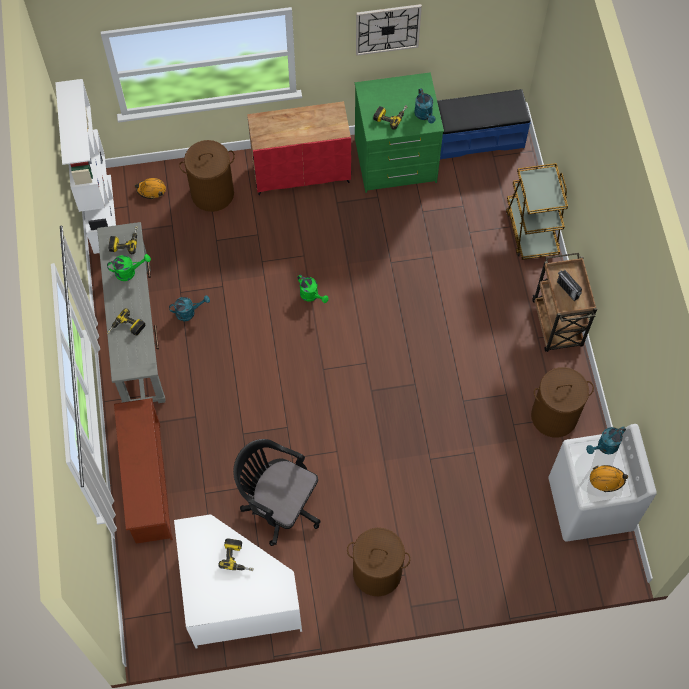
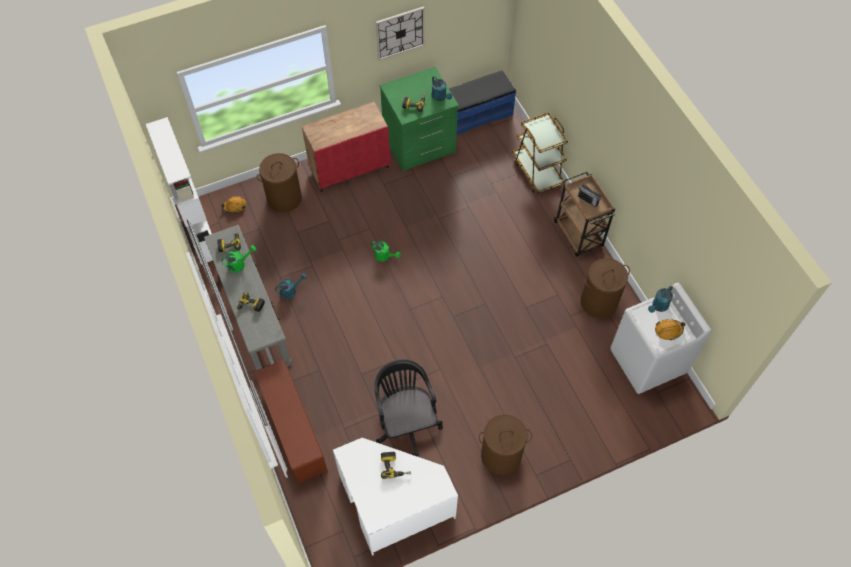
camera: 15 degrees left, 5 degrees down
black office chair [233,439,321,546] -> black office chair turned 60 degrees clockwise [375,359,443,456]

